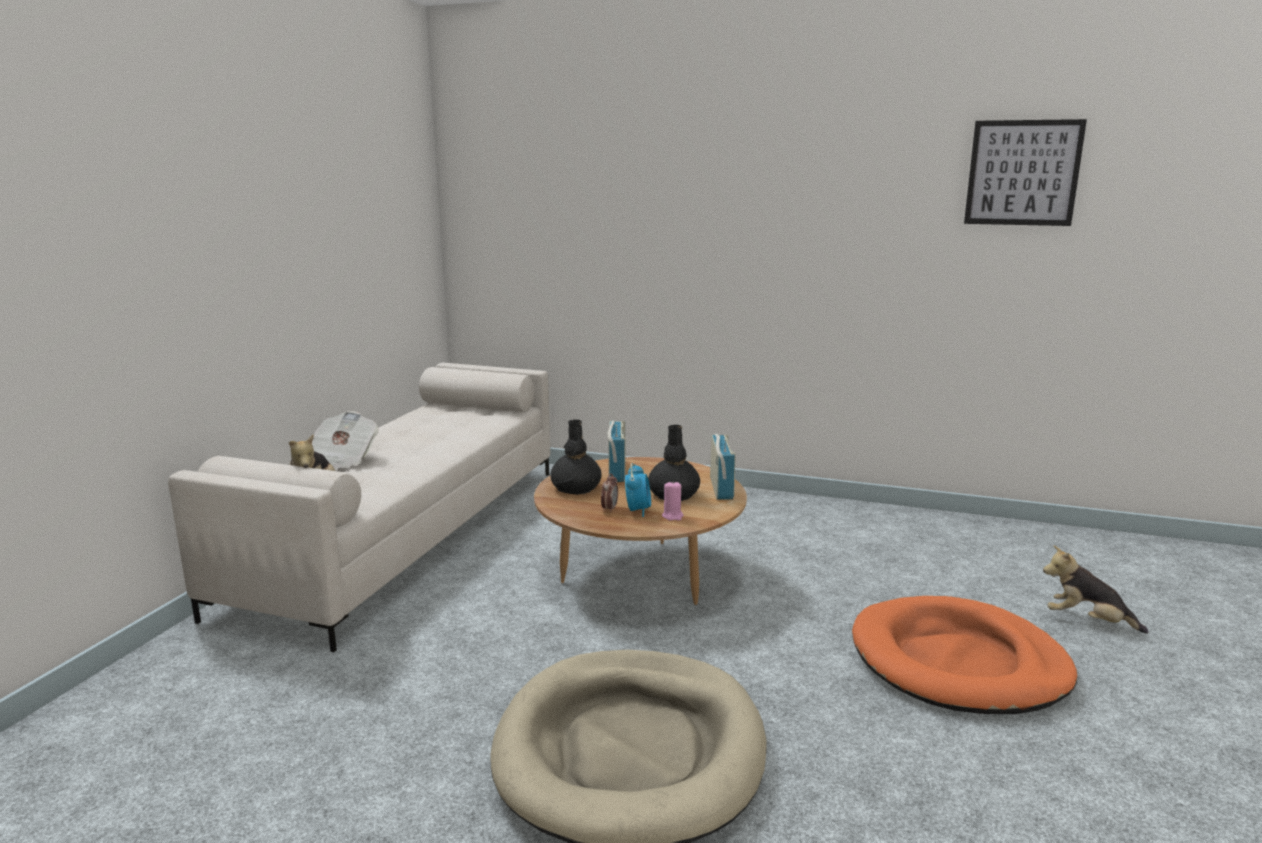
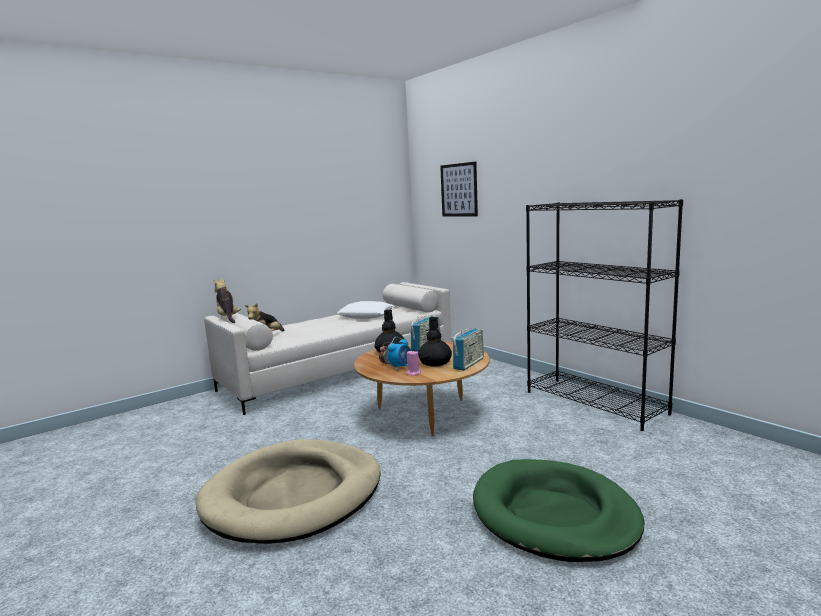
camera: 35 degrees right, 5 degrees down
newspaper [312,411,379,469] -> none
orange dog bed [852,596,1077,714] -> green dog bed [473,459,644,562]
picture [964,119,1087,226] -> picture moved to [440,162,478,216]
plush toy [1043,545,1148,634] -> plush toy moved to [213,279,241,323]
none -> white pillow [337,301,395,319]
none -> black bookcase [526,199,683,431]

